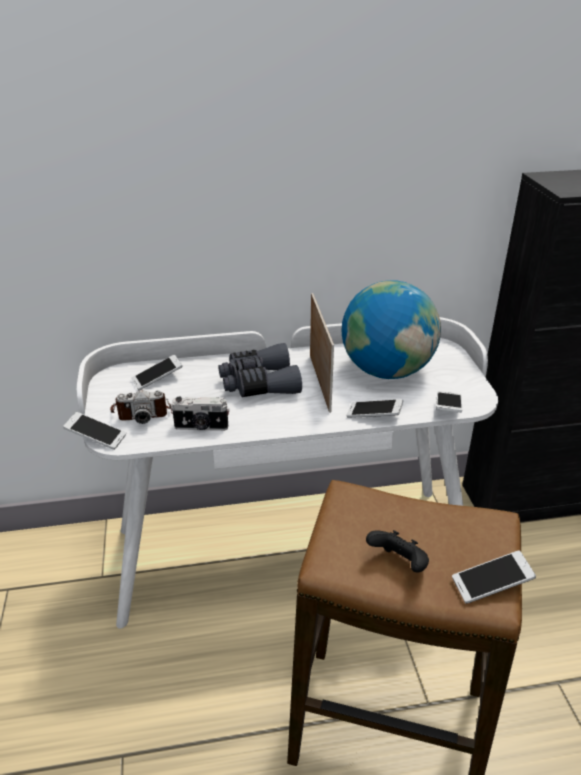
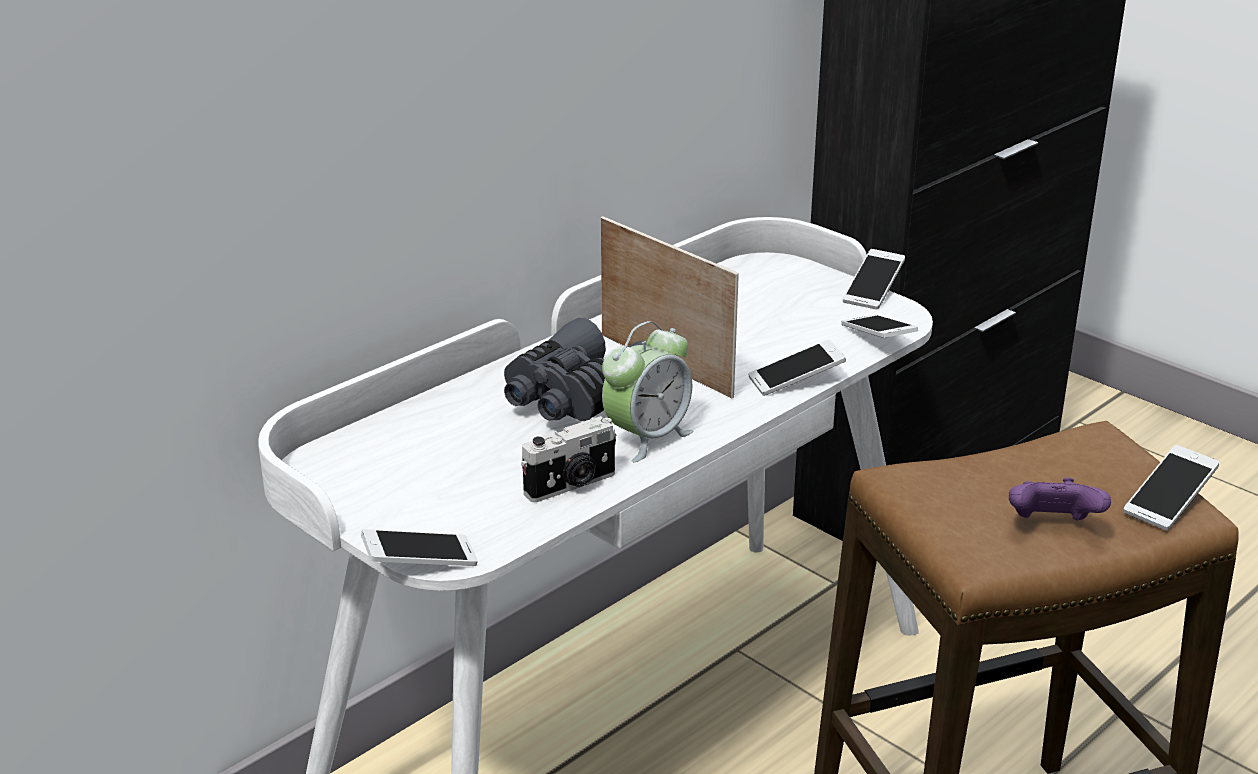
camera: 35 degrees left, 5 degrees down
camera [110,390,172,424] -> none
phone [131,355,183,391] -> phone moved to [843,249,905,310]
globe [342,280,441,379] -> none
black game controller [366,530,429,573] -> purple game controller [1009,478,1111,520]
none -> alarm clock [602,321,693,462]

